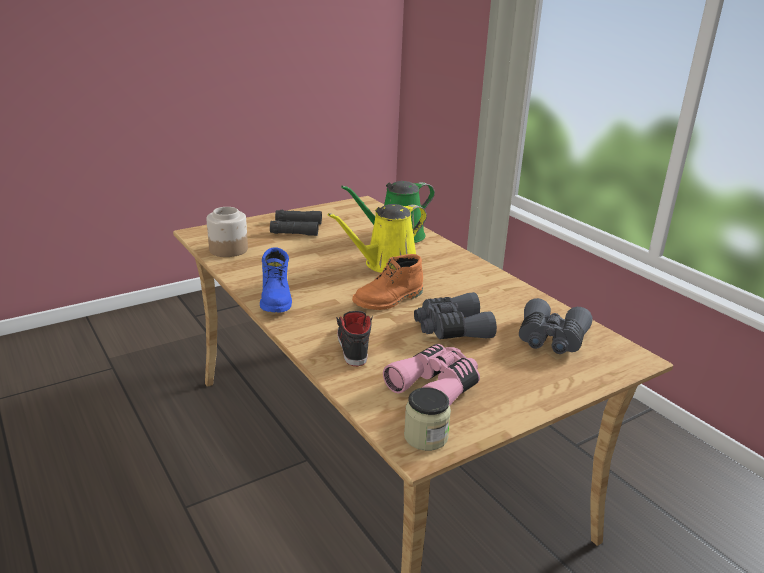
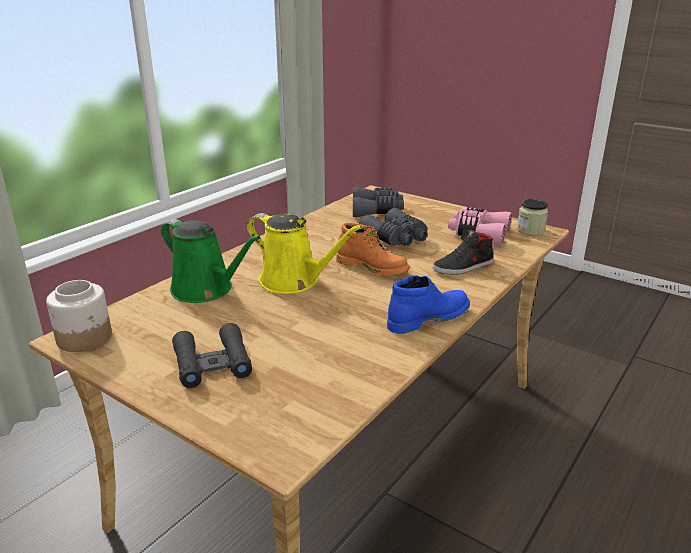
camera: 110 degrees left, 0 degrees up
jar [206,207,248,257] -> jar moved to [46,280,112,352]

